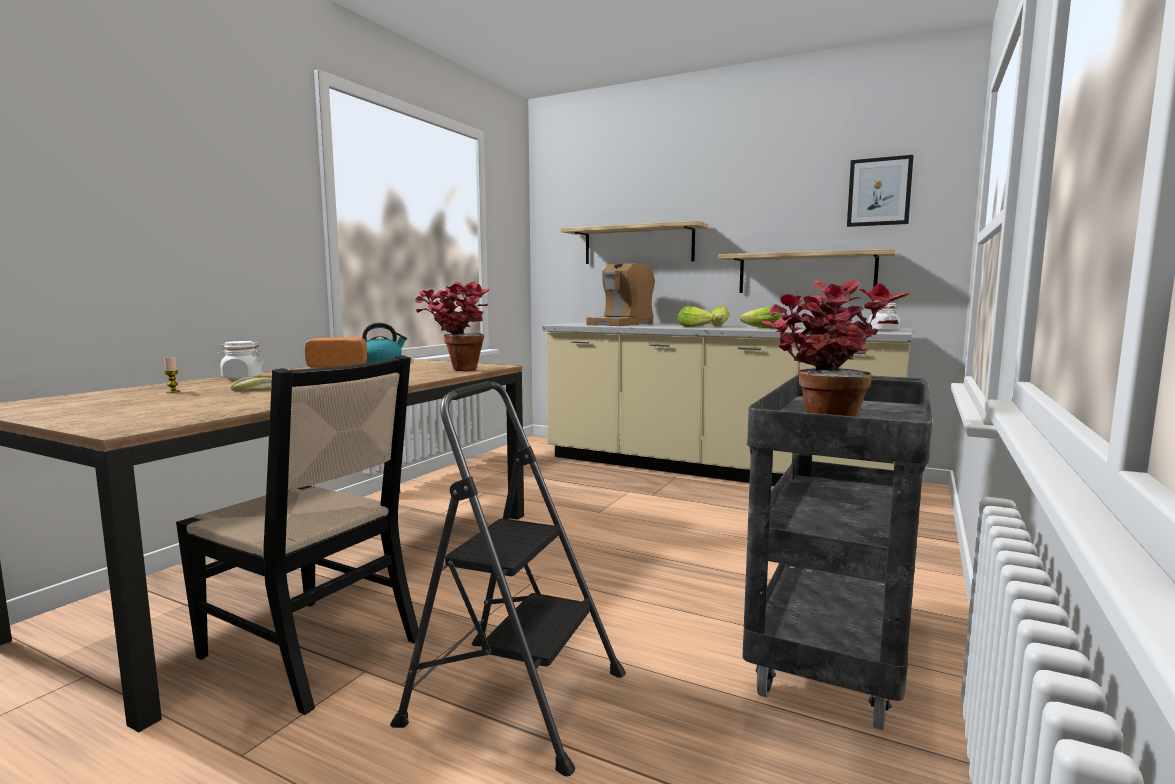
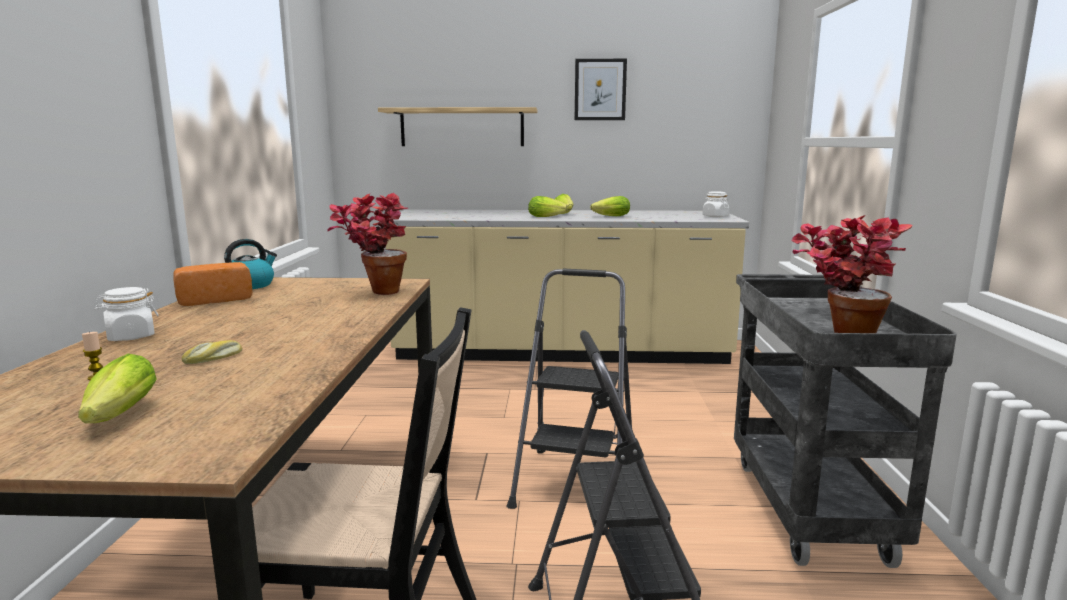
camera: 25 degrees left, 5 degrees up
coffee machine [586,263,655,326] -> none
shelf [718,249,896,293] -> none
picture [847,155,914,227] -> picture moved to [575,59,627,120]
none -> lettuce [78,354,157,423]
none -> black step ladder [506,268,632,509]

